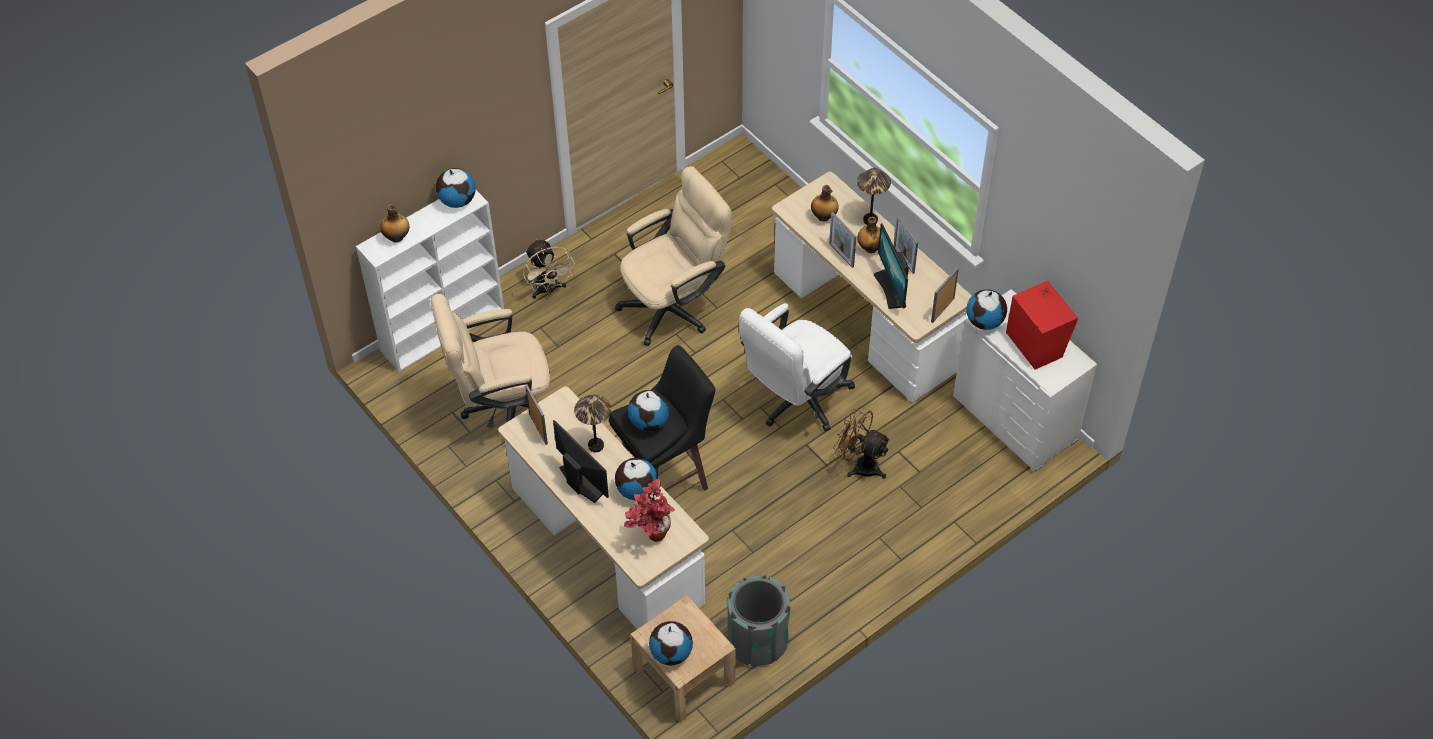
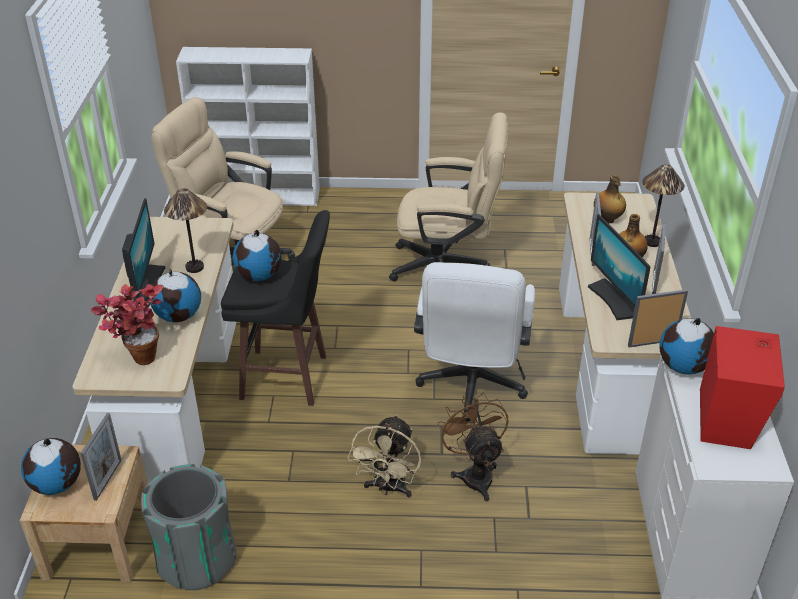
camera: 40 degrees right, 15 degrees down
bottle [380,204,409,243] -> none
globe [436,168,476,208] -> none
beige fan [523,239,575,298] -> beige fan moved to [347,415,421,497]
picture frame [525,385,548,445] -> picture frame moved to [80,413,122,501]
white office chair [739,303,855,432] -> white office chair turned 75 degrees counterclockwise [414,262,535,414]
monitor [873,223,909,309] -> monitor turned 45 degrees counterclockwise [588,214,650,320]

